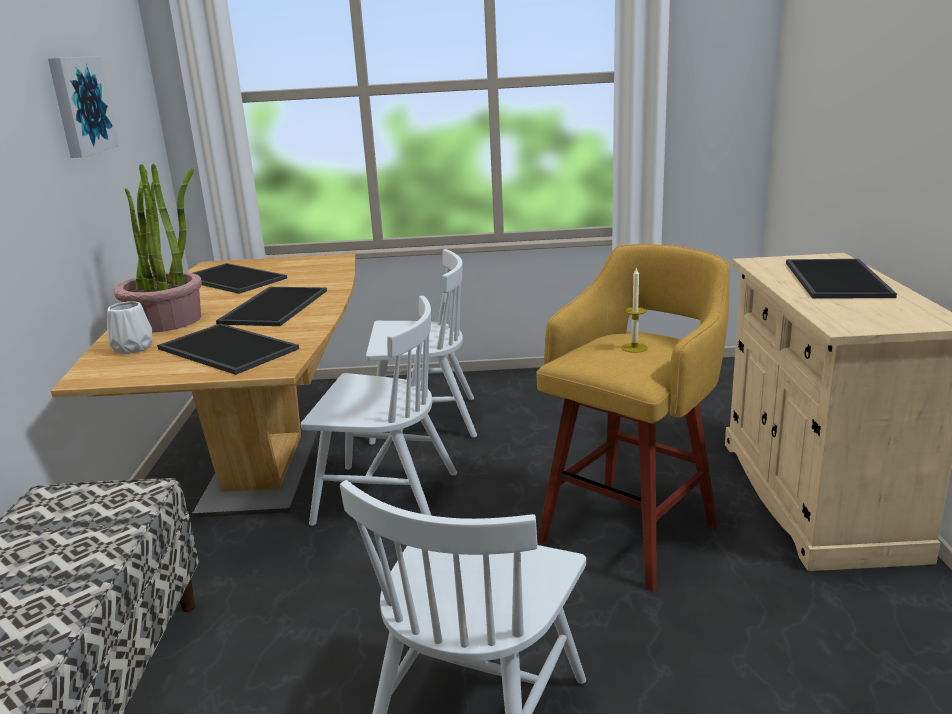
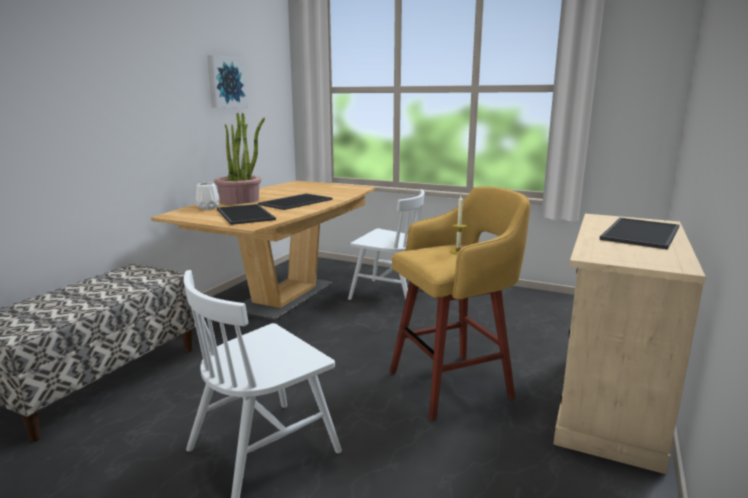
camera: 25 degrees right, 5 degrees down
tray [193,263,287,294] -> none
white chair [301,296,457,526] -> none

